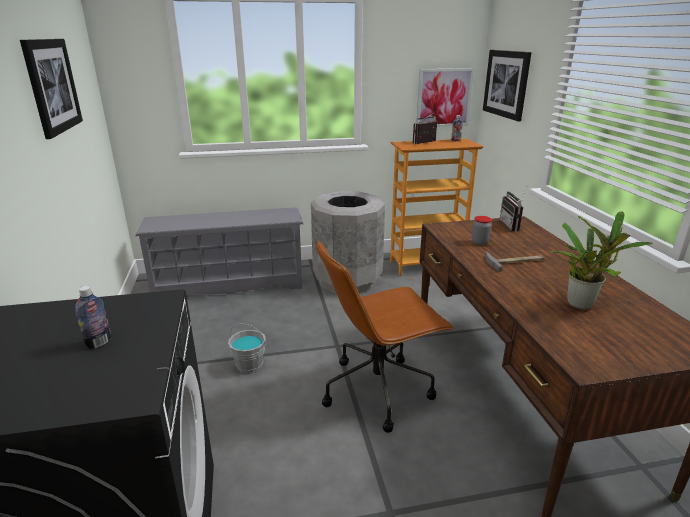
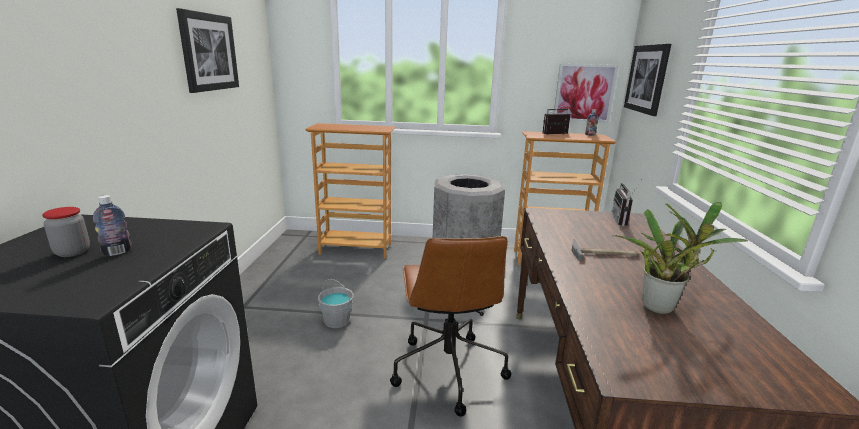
camera: 15 degrees right, 5 degrees down
grey shoe rack [135,207,303,294] -> bookcase [305,123,396,259]
brown office chair [316,241,454,433] -> brown office chair turned 90 degrees counterclockwise [390,236,511,417]
jar [471,216,492,245] -> jar moved to [42,207,90,257]

